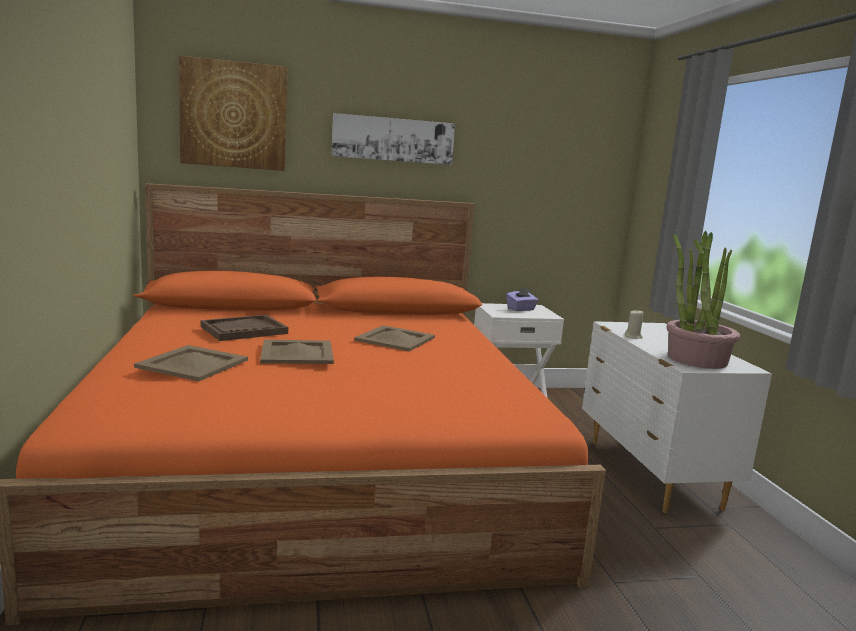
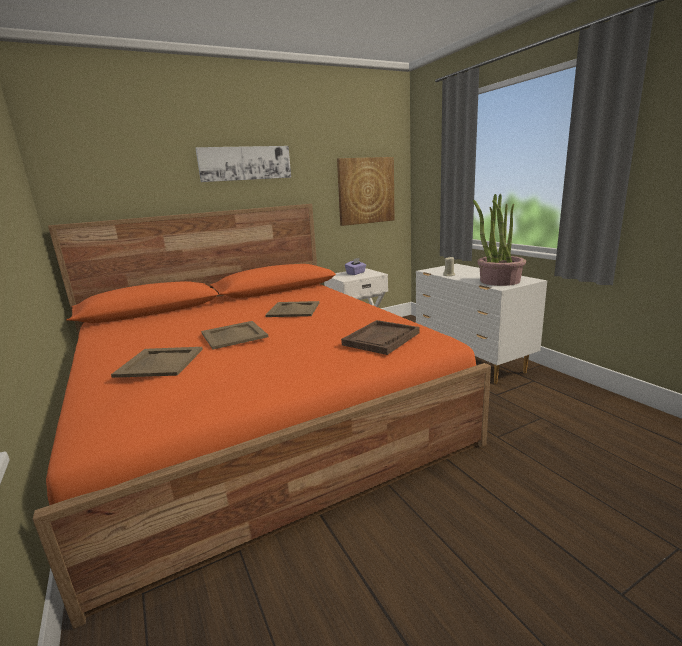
camera: 15 degrees left, 5 degrees up
picture [179,55,287,171] -> picture moved to [337,157,394,226]
brown tray [201,315,288,341] -> brown tray moved to [341,320,419,355]

